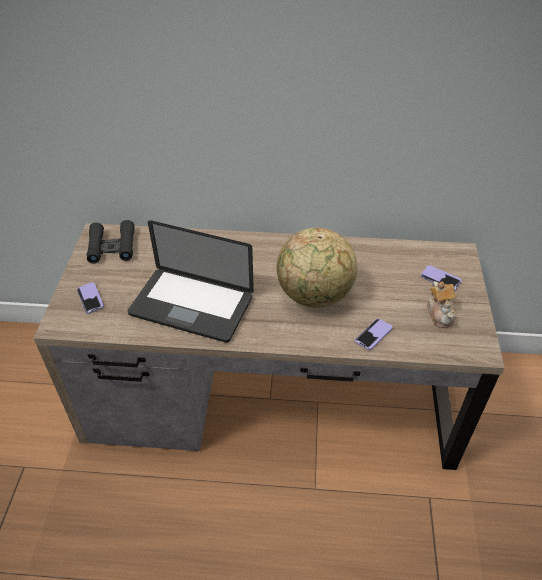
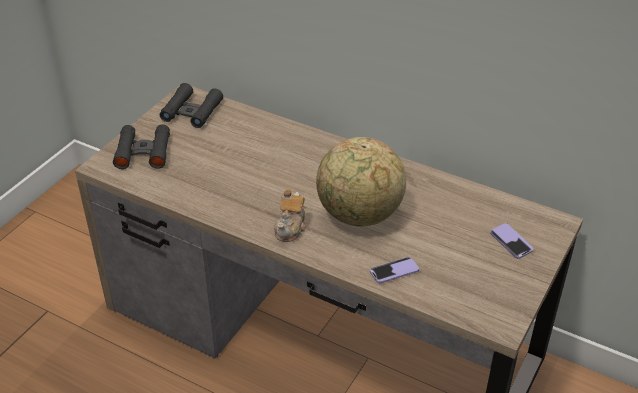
camera: 25 degrees right, 5 degrees down
phone [77,282,104,314] -> black binoculars [113,124,170,169]
laptop [128,220,254,343] -> none
teapot [427,281,456,328] -> teapot moved to [274,189,307,242]

